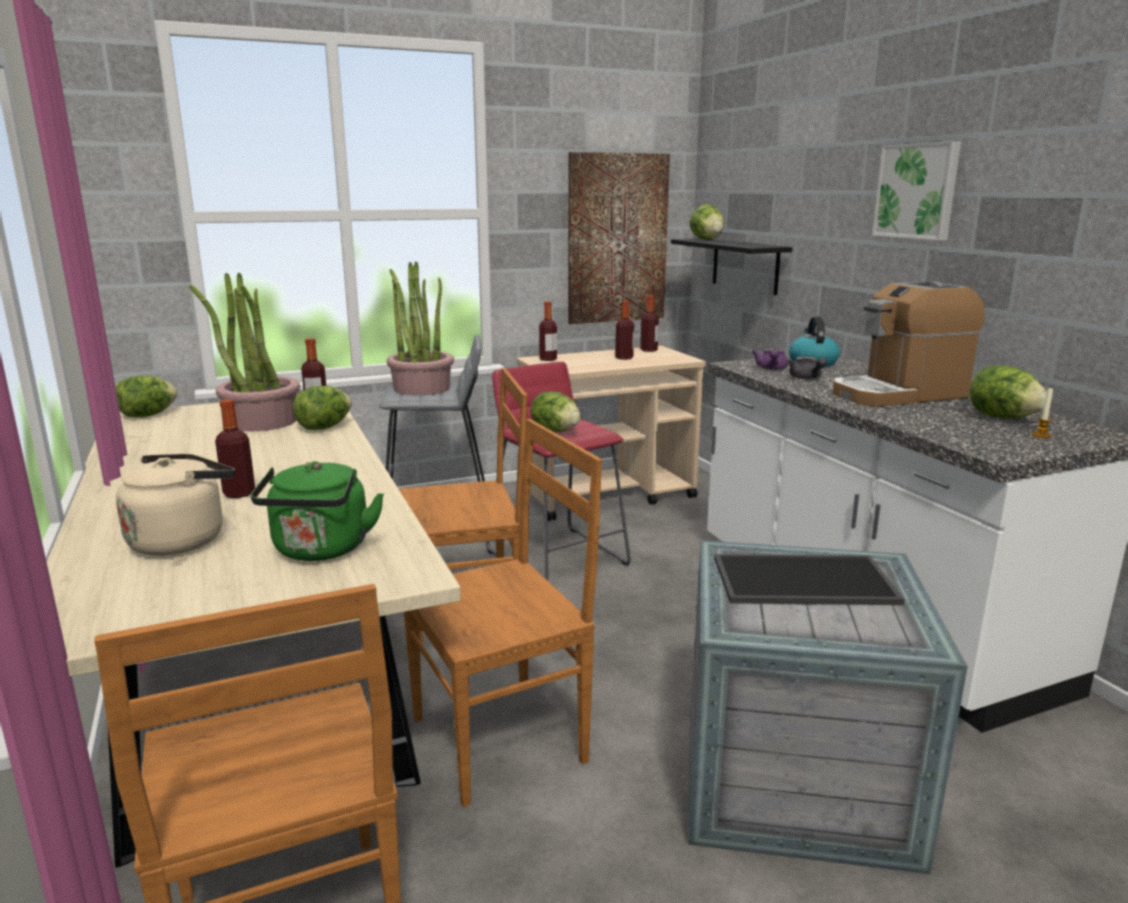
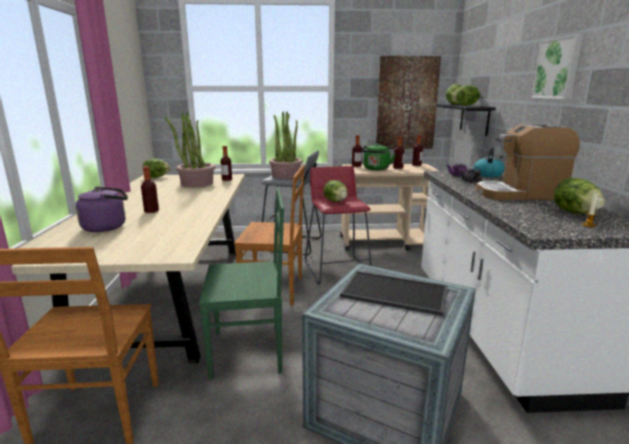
camera: 20 degrees right, 0 degrees up
beige kettle [116,454,235,556] -> purple kettle [76,187,128,232]
green kettle [251,461,384,561] -> green kettle moved to [362,144,396,170]
lettuce [293,386,352,430] -> lettuce moved to [456,85,480,106]
brown chair [404,419,602,807] -> green chair [199,187,284,379]

